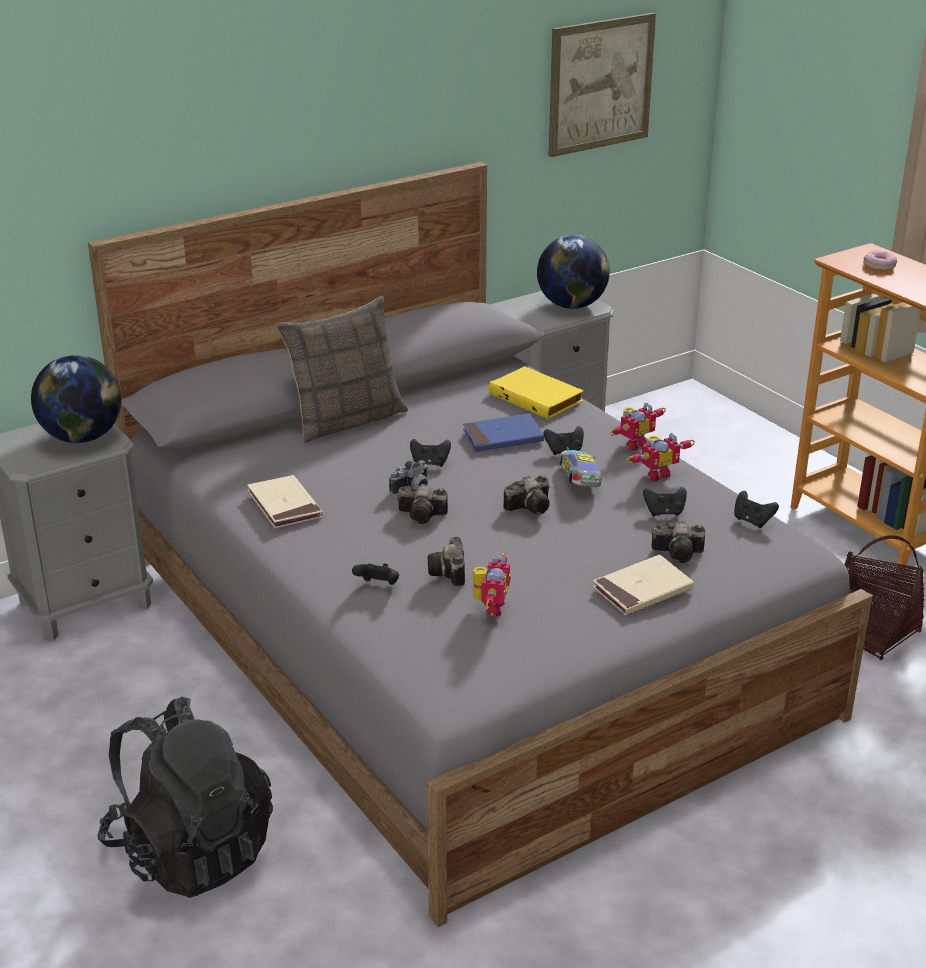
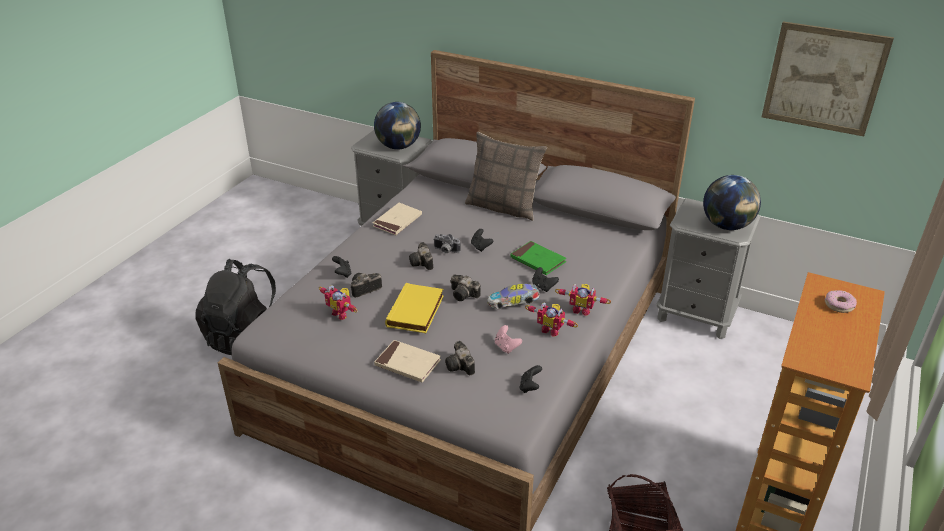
camera: 60 degrees right, 5 degrees up
blue book [463,413,544,452] -> green book [510,241,566,275]
toy robot [473,553,511,616] -> toy robot turned 60 degrees clockwise [319,285,358,320]
yellow book [489,366,584,419] -> yellow book moved to [385,283,444,333]
toy car [559,450,601,487] -> toy car turned 150 degrees counterclockwise [487,284,540,309]
black game controller [643,487,687,516] -> pink game controller [495,325,522,354]

